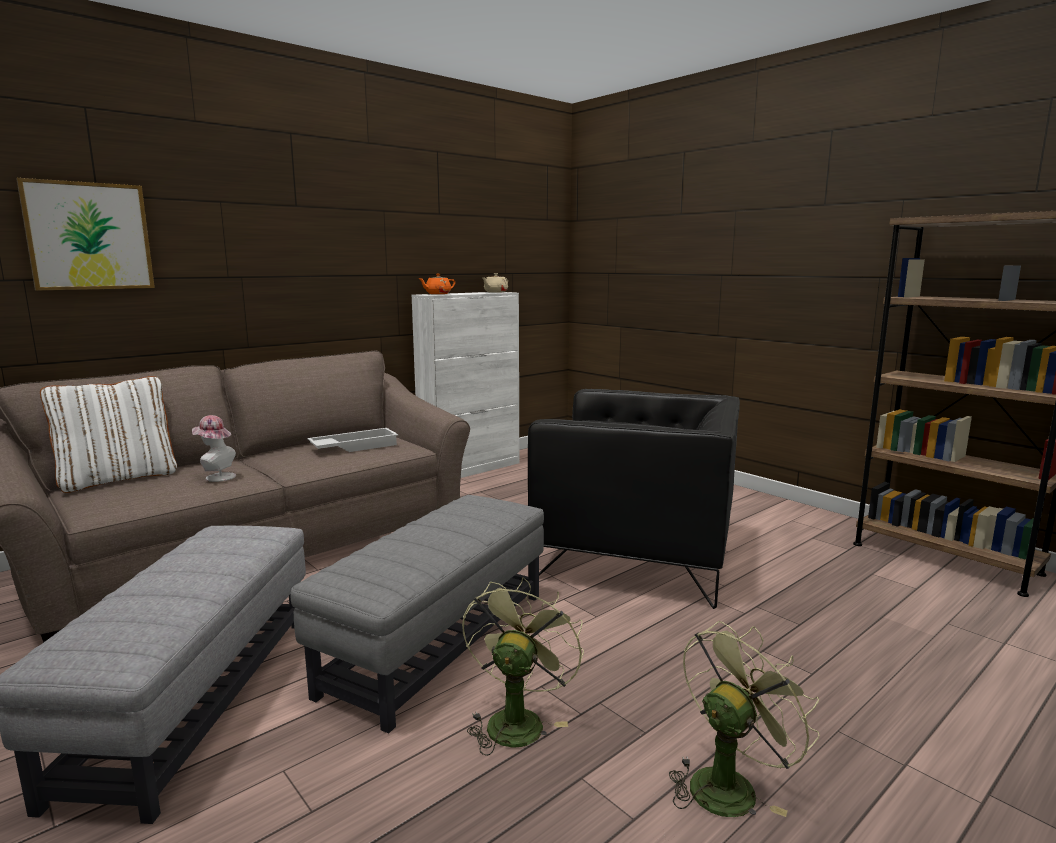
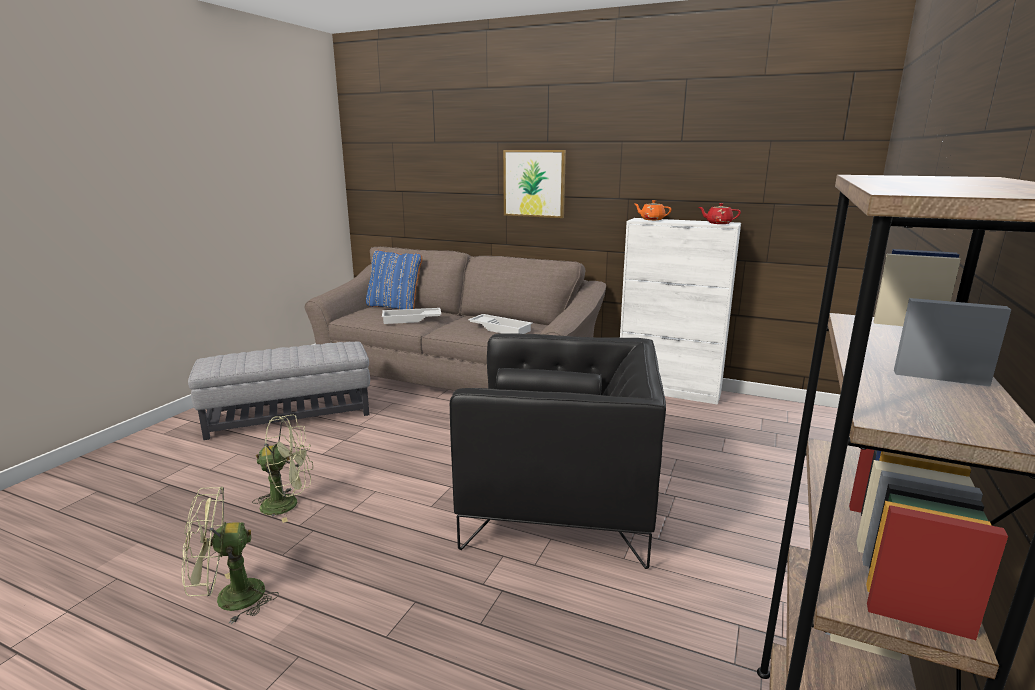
camera: 65 degrees right, 5 degrees up
picture [16,178,155,291] -> picture moved to [503,150,566,218]
white pillow [40,376,177,493] -> blue pillow [366,250,423,310]
hat [192,415,236,482] -> white tray [382,308,442,324]
grey ottoman [290,495,544,733] -> none
beige teapot [482,273,508,293] -> red teapot [699,203,741,224]
black armchair [528,389,740,609] -> black armchair turned 75 degrees counterclockwise [450,333,666,569]
green fan [669,621,820,817] -> green fan turned 135 degrees clockwise [182,486,279,624]

